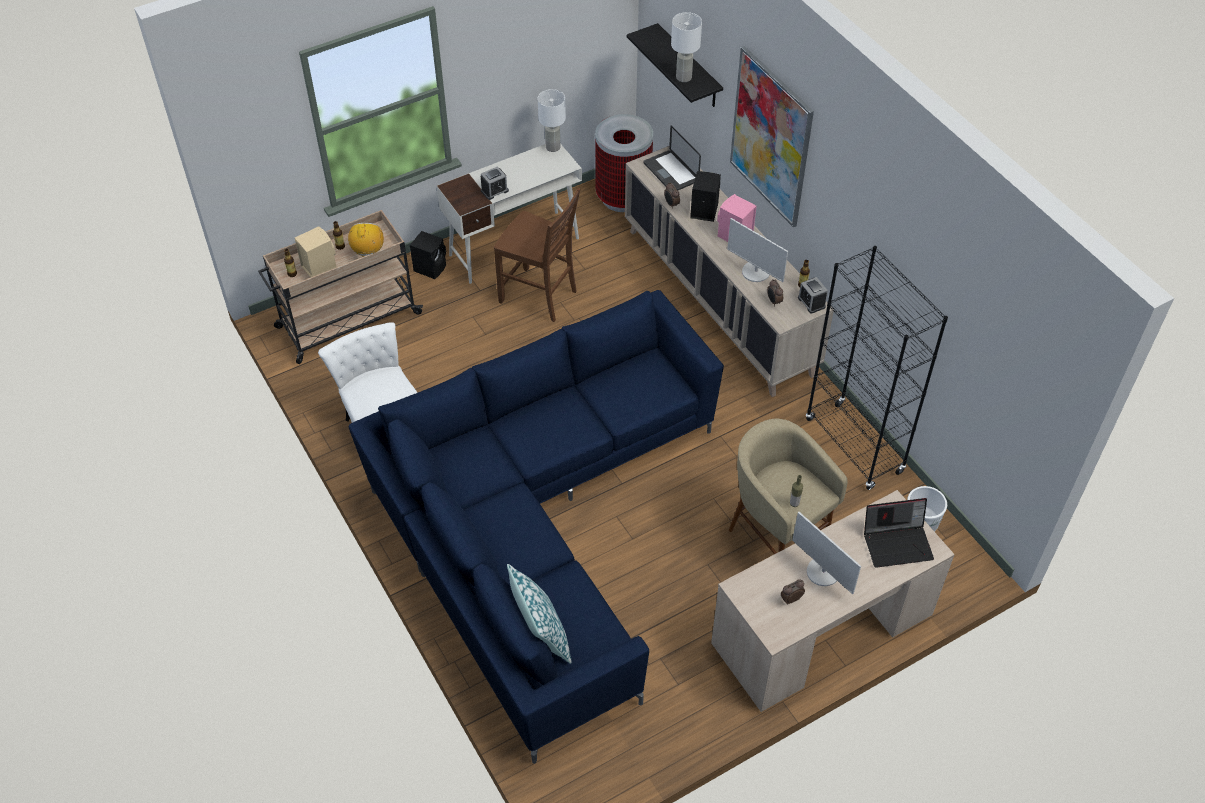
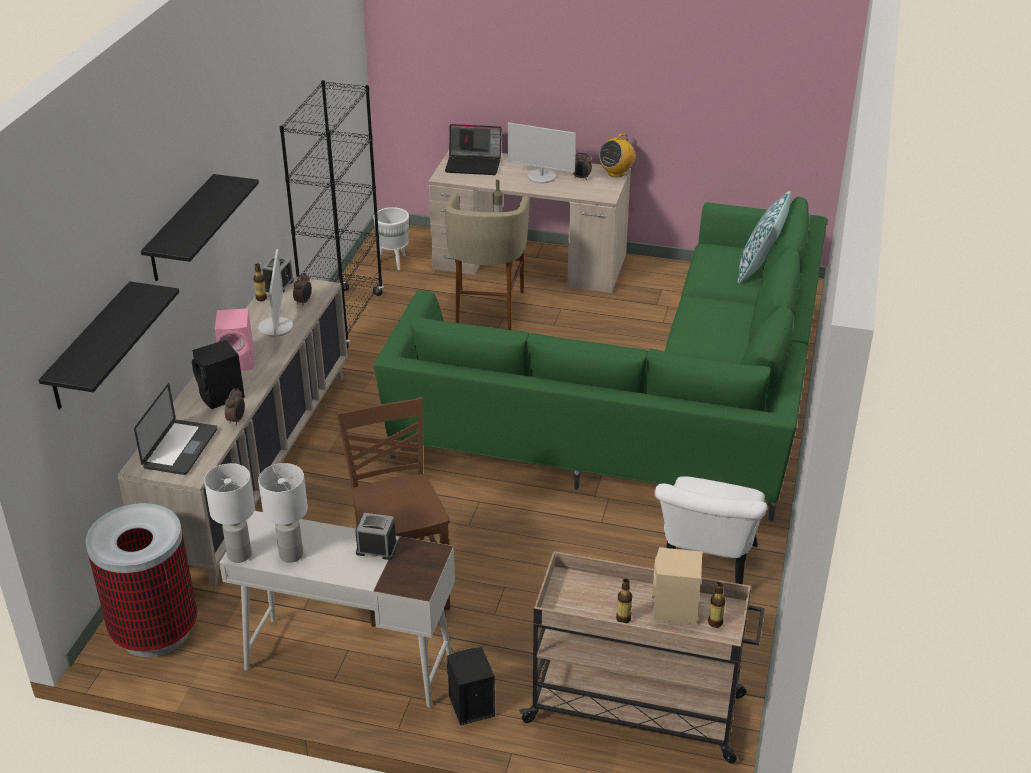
camera: 135 degrees left, 15 degrees down
radio [348,223,384,257] -> radio moved to [599,134,635,177]
blue sofa [349,290,724,764] -> green sofa [374,196,827,521]
white table lamp [671,12,702,82] -> white table lamp moved to [258,463,308,563]
picture [730,46,814,227] -> black shelf [141,174,259,281]
monitor [792,512,861,594] -> monitor turned 105 degrees clockwise [508,122,576,184]
laptop [864,498,934,568] -> laptop turned 150 degrees clockwise [445,124,501,175]

